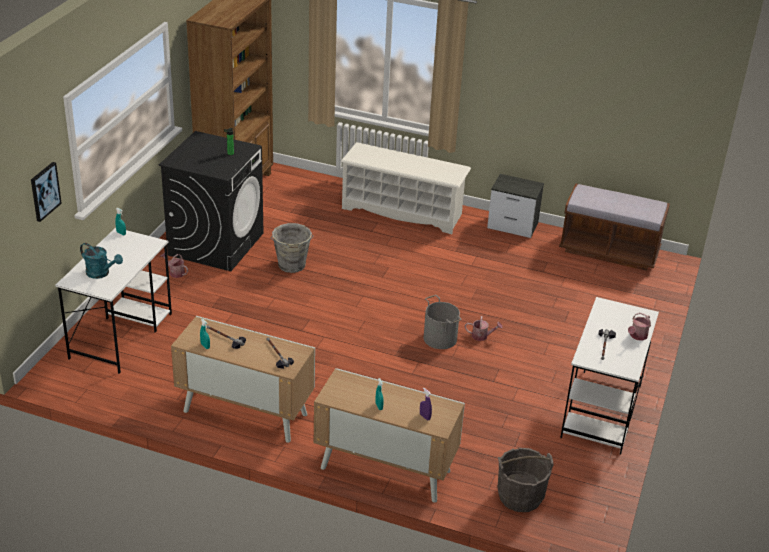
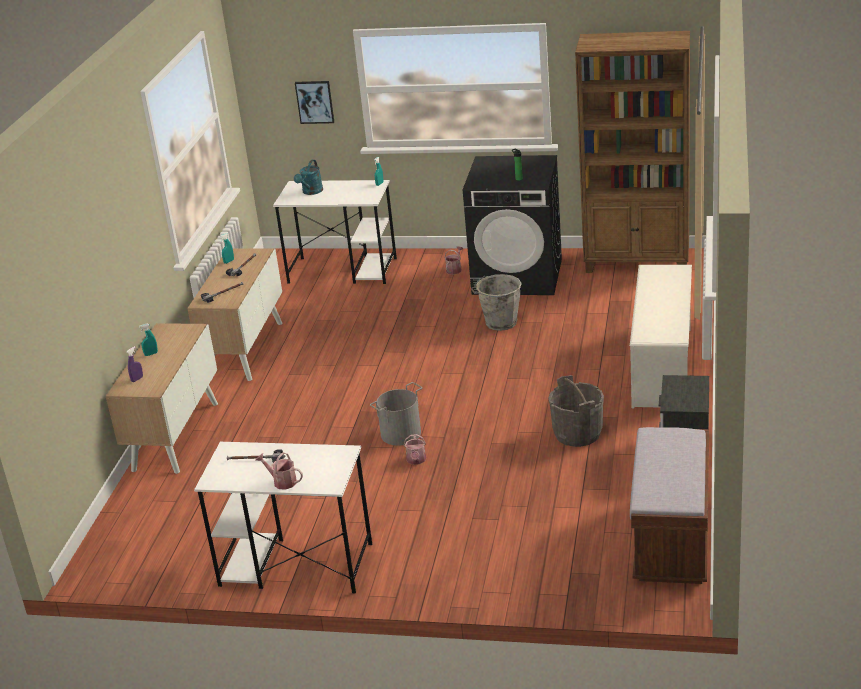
camera: 85 degrees right, 5 degrees down
grey bucket [497,448,554,512] -> grey bucket moved to [548,375,604,447]

